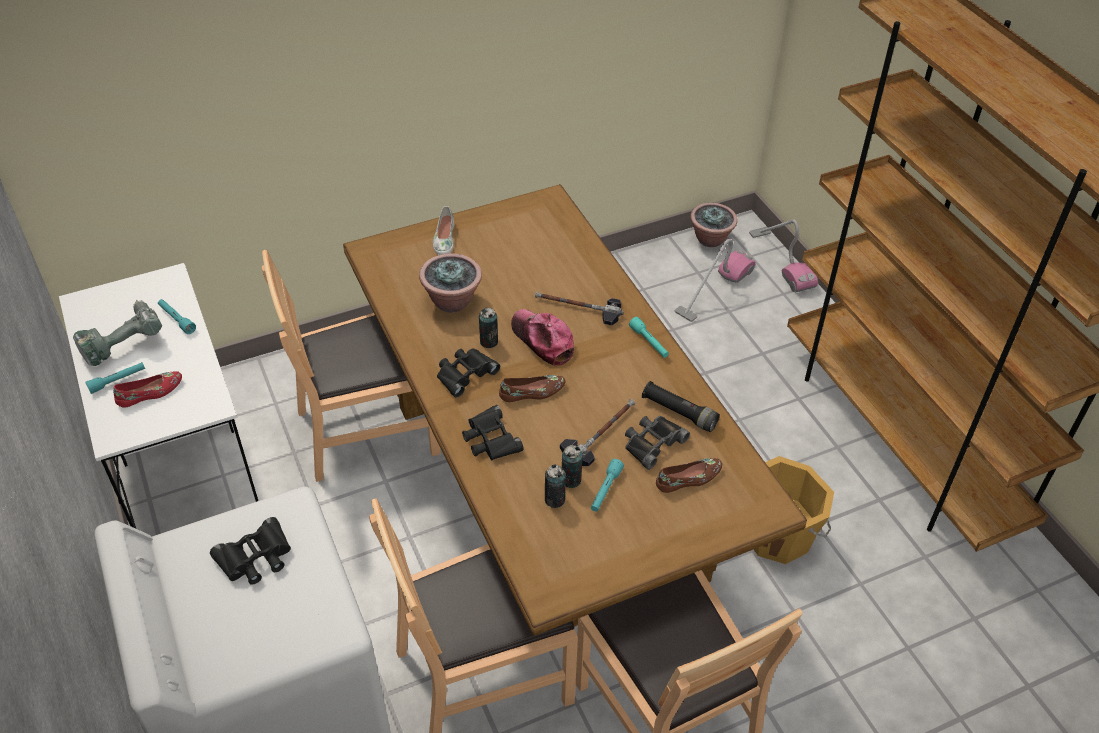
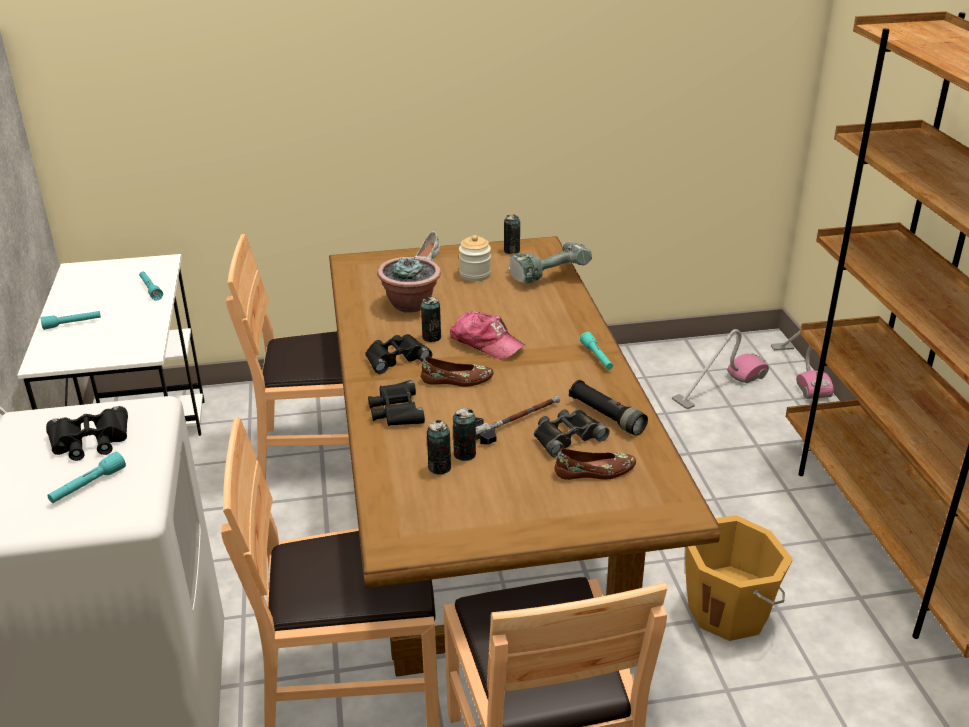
camera: 15 degrees right, 15 degrees down
power drill [73,300,162,366] -> power drill moved to [507,241,592,284]
red shoe [113,371,182,408] -> none
cap [511,309,574,366] -> cap turned 150 degrees clockwise [450,311,525,360]
hammer [535,291,624,325] -> none
turquoise flashlight [591,459,624,512] -> turquoise flashlight moved to [47,452,126,503]
potted plant [690,203,738,247] -> none
none -> jar [459,235,491,281]
none -> can [504,215,520,254]

